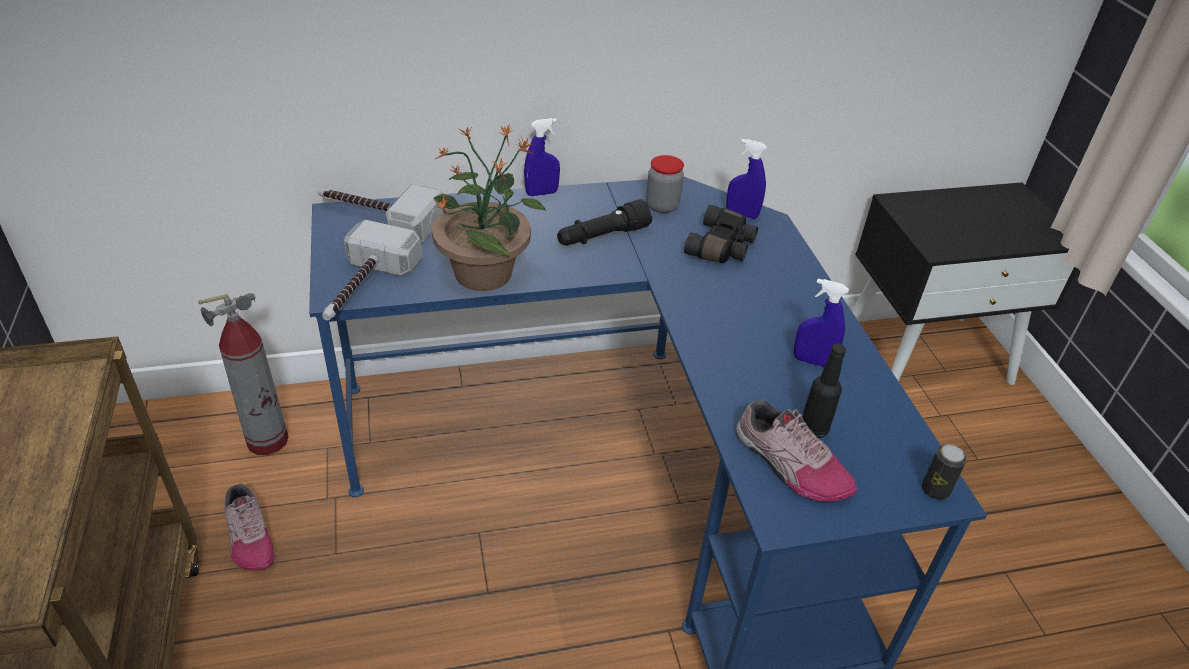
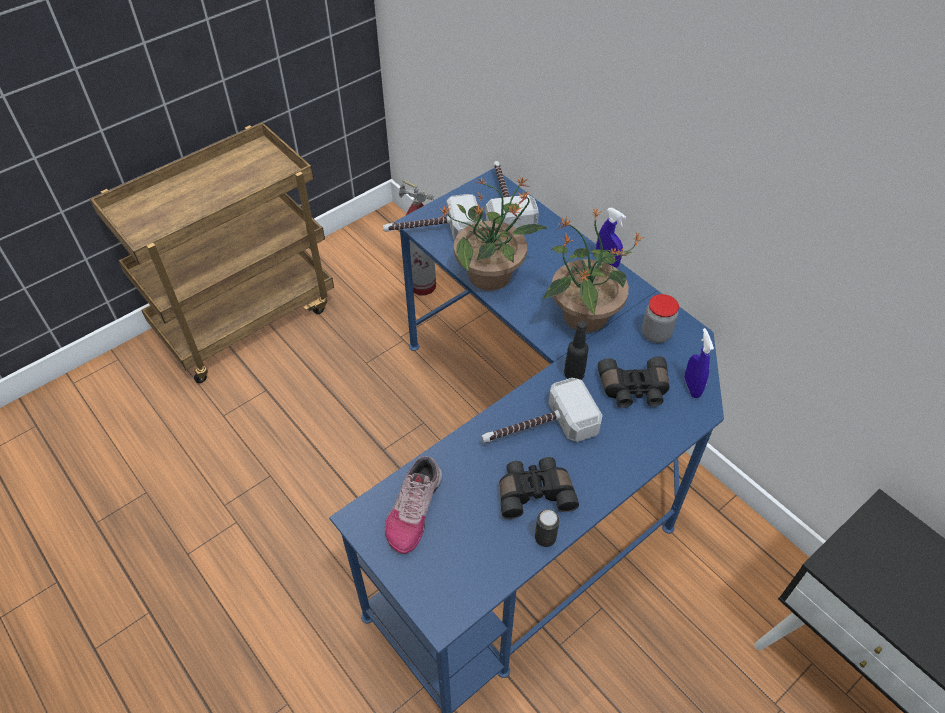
camera: 65 degrees right, 10 degrees up
shoe [224,483,274,571] -> none
black flashlight [557,199,652,246] -> potted plant [543,207,645,332]
blue spray bottle [794,279,849,367] -> black binoculars [500,457,579,519]
black bottle [802,344,846,438] -> black bottle moved to [564,321,588,380]
can [922,444,967,500] -> can moved to [535,509,559,547]
none -> hammer [481,378,603,442]

